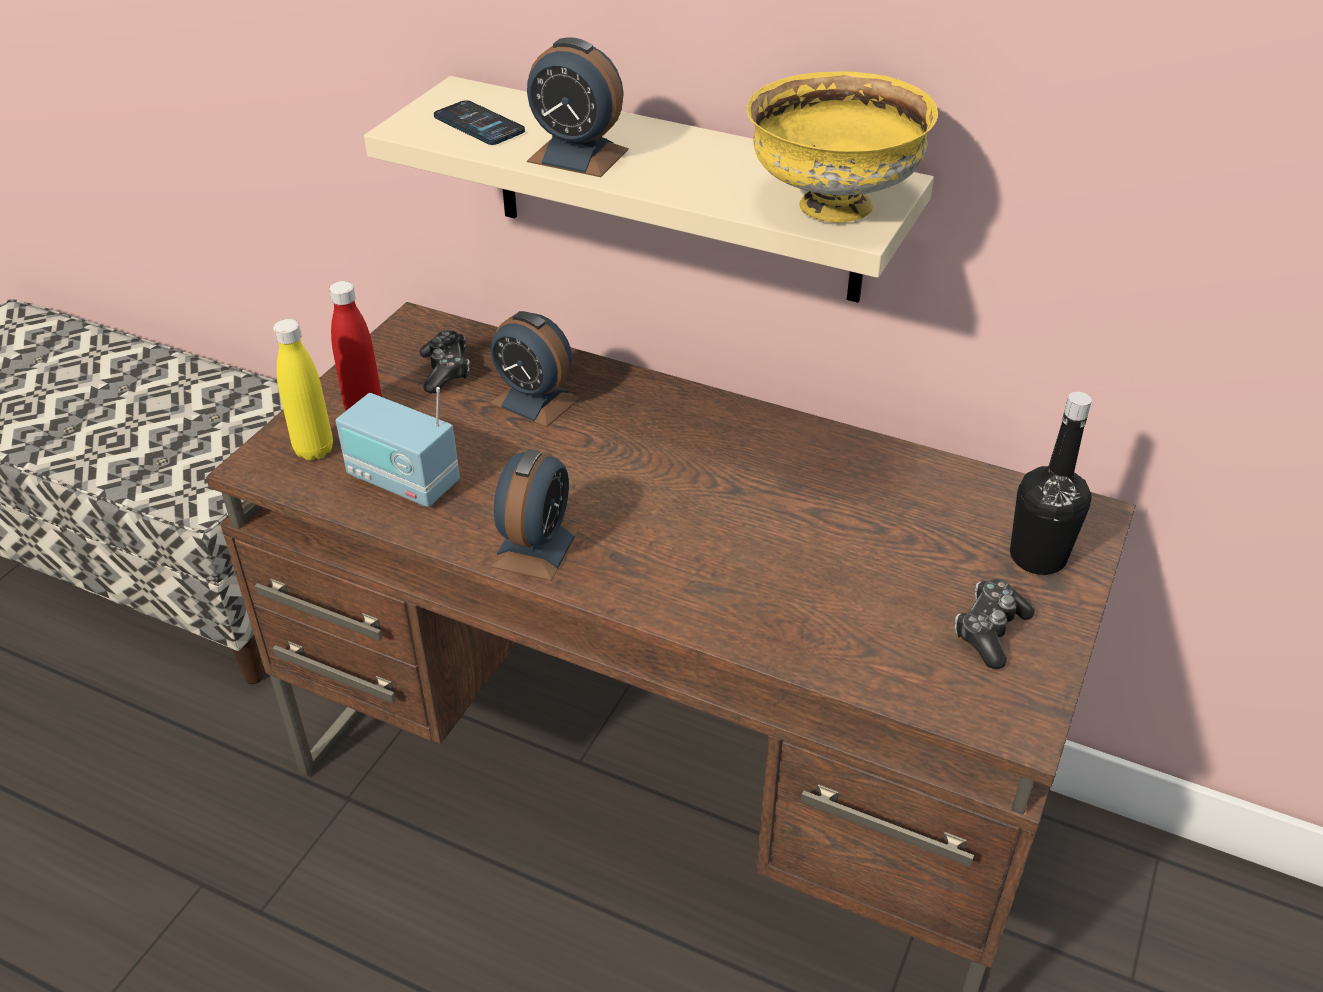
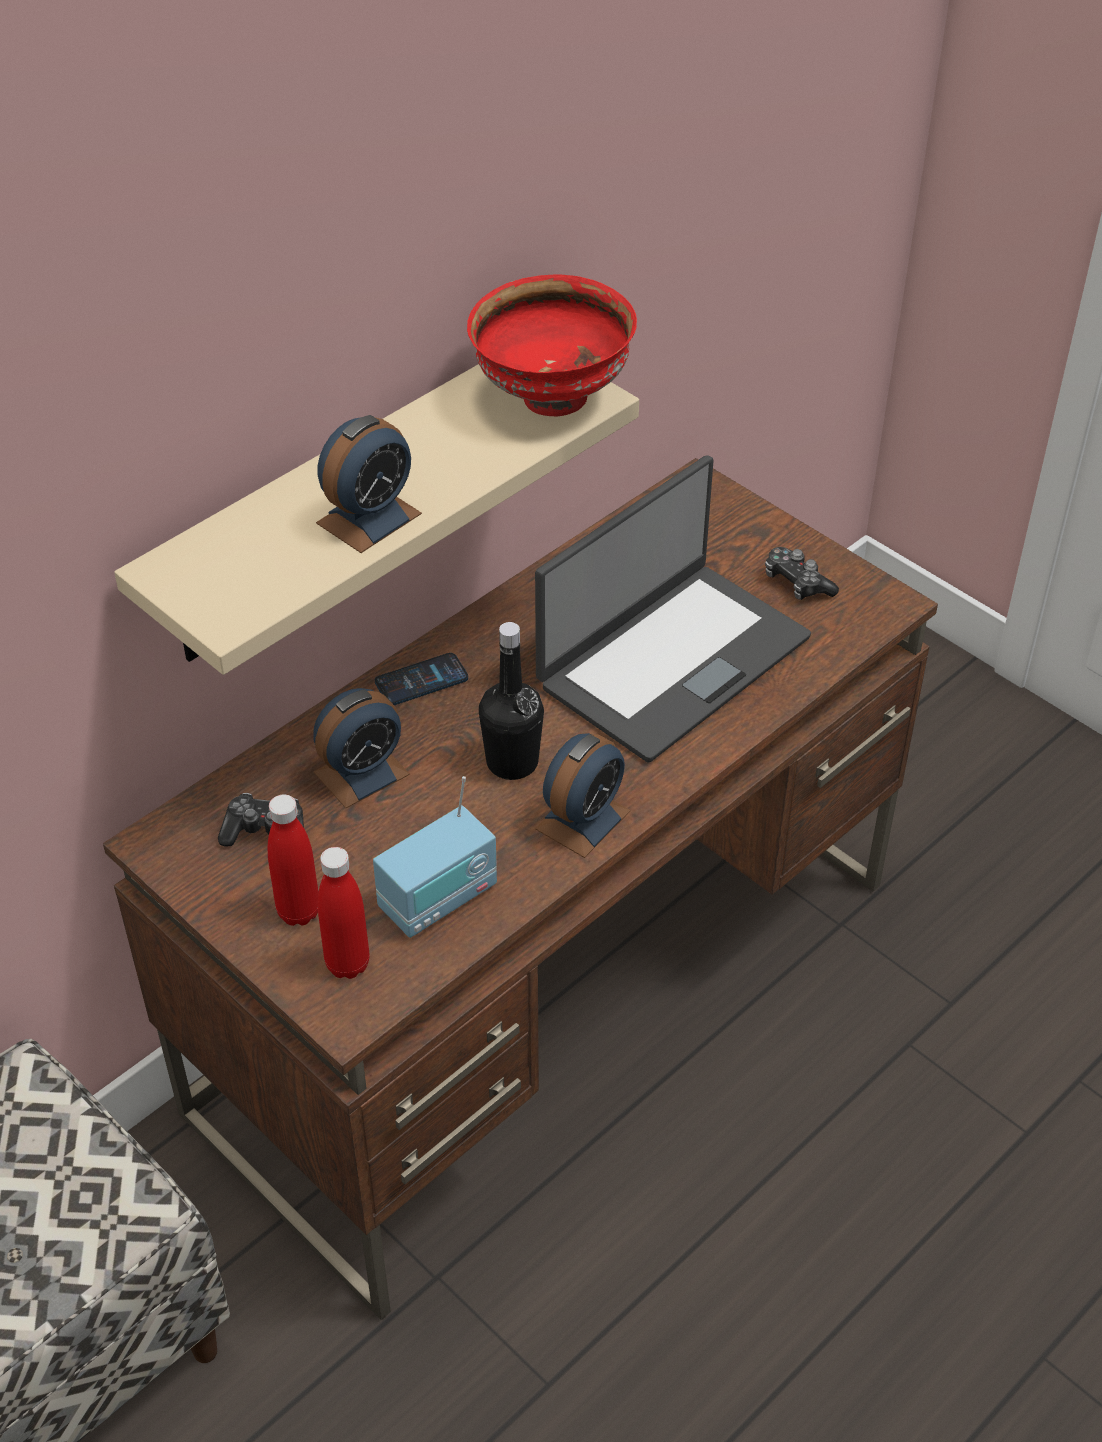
camera: 70 degrees left, 5 degrees up
yellow bottle [273,319,333,460] -> red bottle [318,847,369,979]
phone [434,100,525,145] -> phone moved to [375,653,468,705]
alarm clock [491,449,580,581] -> alarm clock turned 90 degrees clockwise [535,733,631,858]
yellow bowl [747,71,938,222] -> red bowl [467,275,637,416]
black bottle [1010,392,1092,575] -> black bottle moved to [479,622,544,780]
none -> laptop [535,455,811,763]

